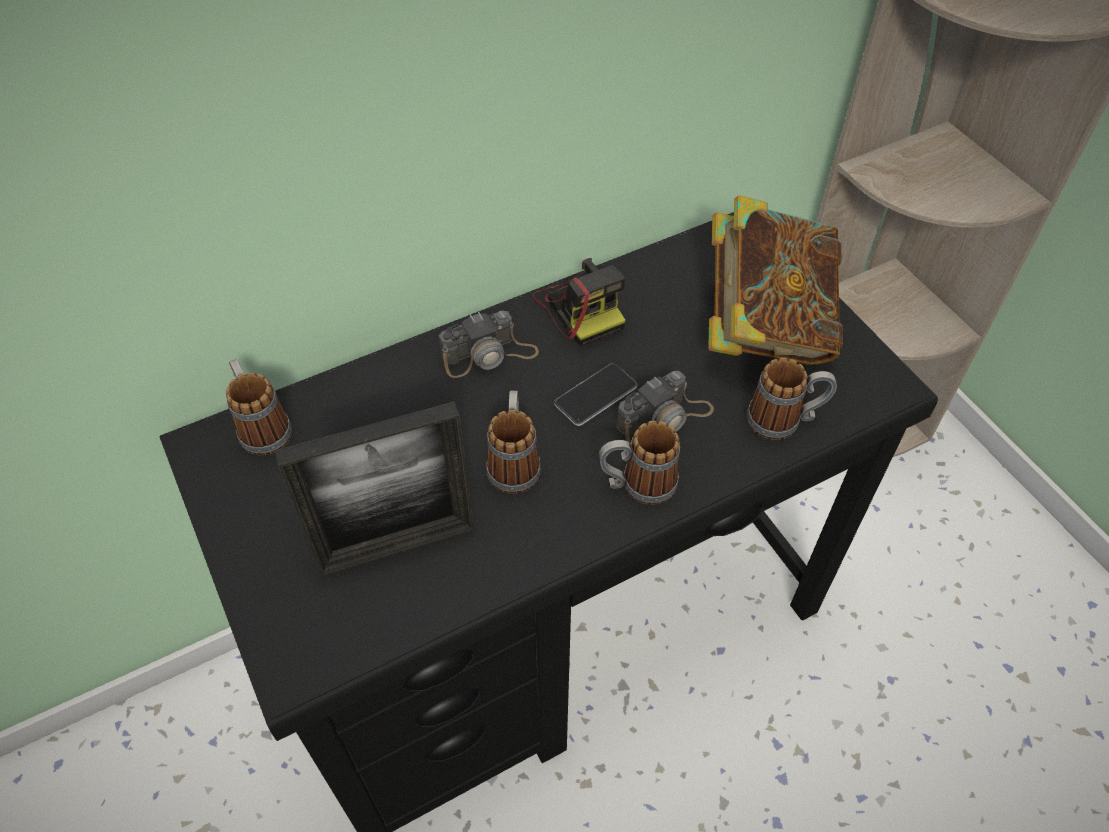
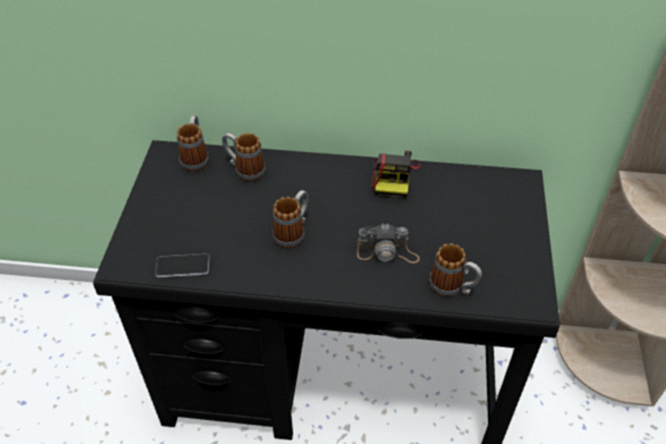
camera: 35 degrees right, 5 degrees down
picture frame [275,402,474,576] -> none
camera [439,311,539,378] -> none
phone [554,363,637,426] -> phone moved to [155,254,209,278]
mug [599,421,680,505] -> mug moved to [222,133,266,181]
book [708,195,843,365] -> none

